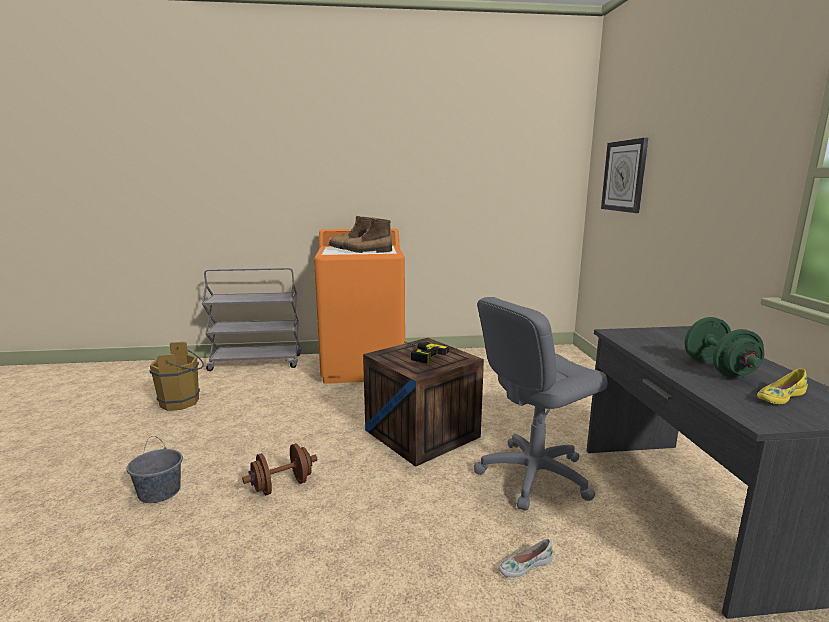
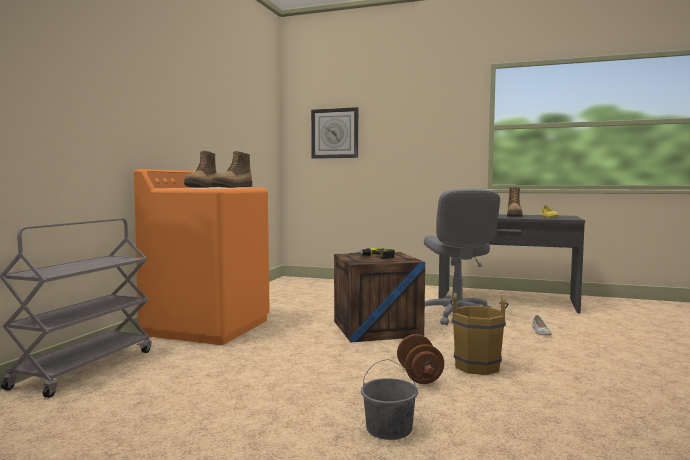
camera: 65 degrees left, 10 degrees down
brown bucket [150,342,204,411] -> brown bucket moved to [450,293,508,375]
green dumbbell [685,317,764,378] -> boot [507,187,523,217]

